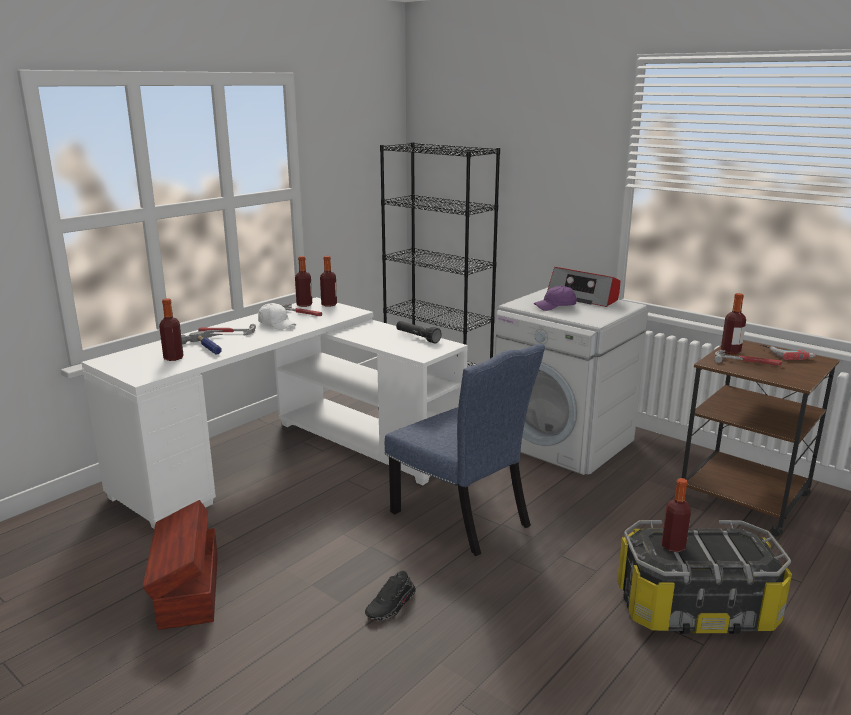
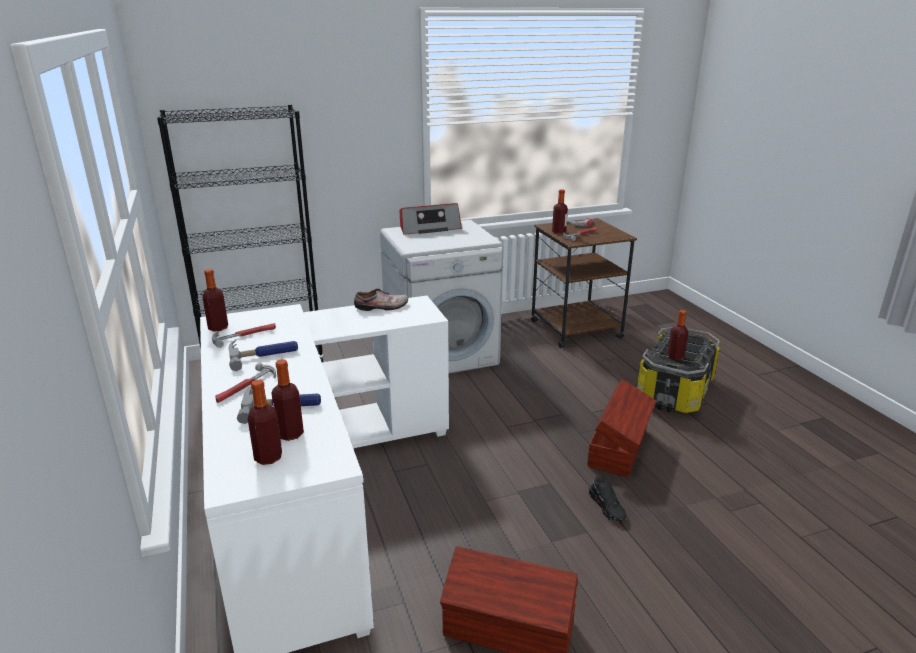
camera: 60 degrees left, 5 degrees up
white cap [258,303,296,330] -> hammer [229,340,298,371]
bottle [320,256,337,307] -> bottle moved to [248,380,282,465]
blue chair [385,343,545,556] -> none
black flashlight [396,321,442,343] -> shoe [354,288,408,311]
purple cap [534,286,577,311] -> none
none -> brown storage box [587,379,656,477]

